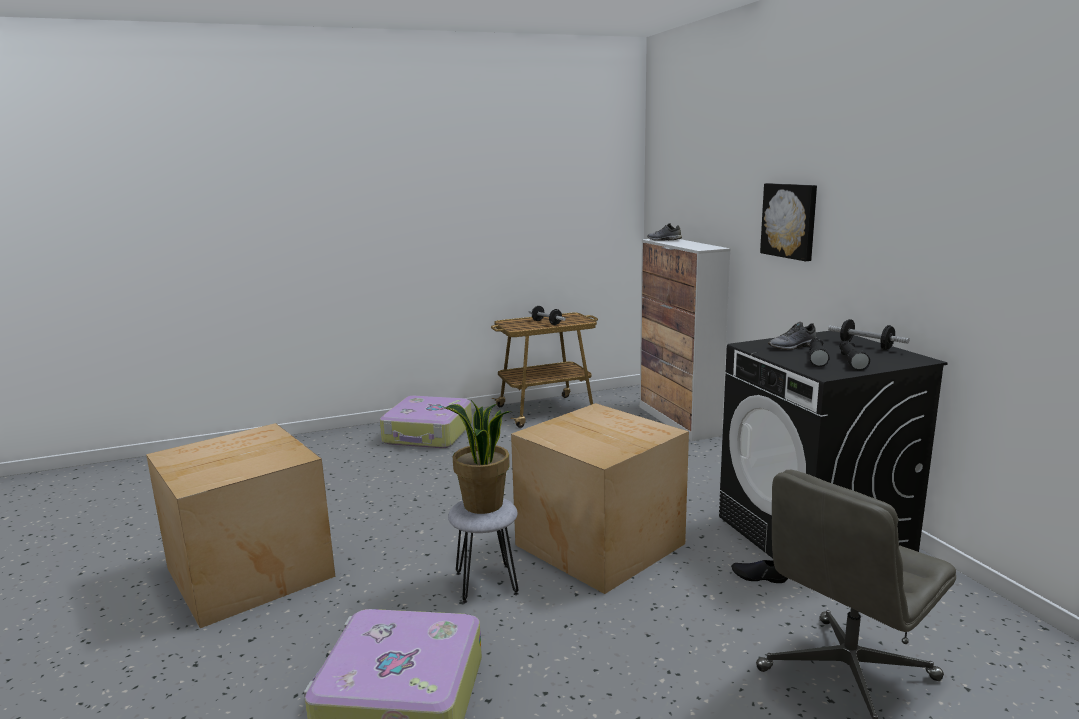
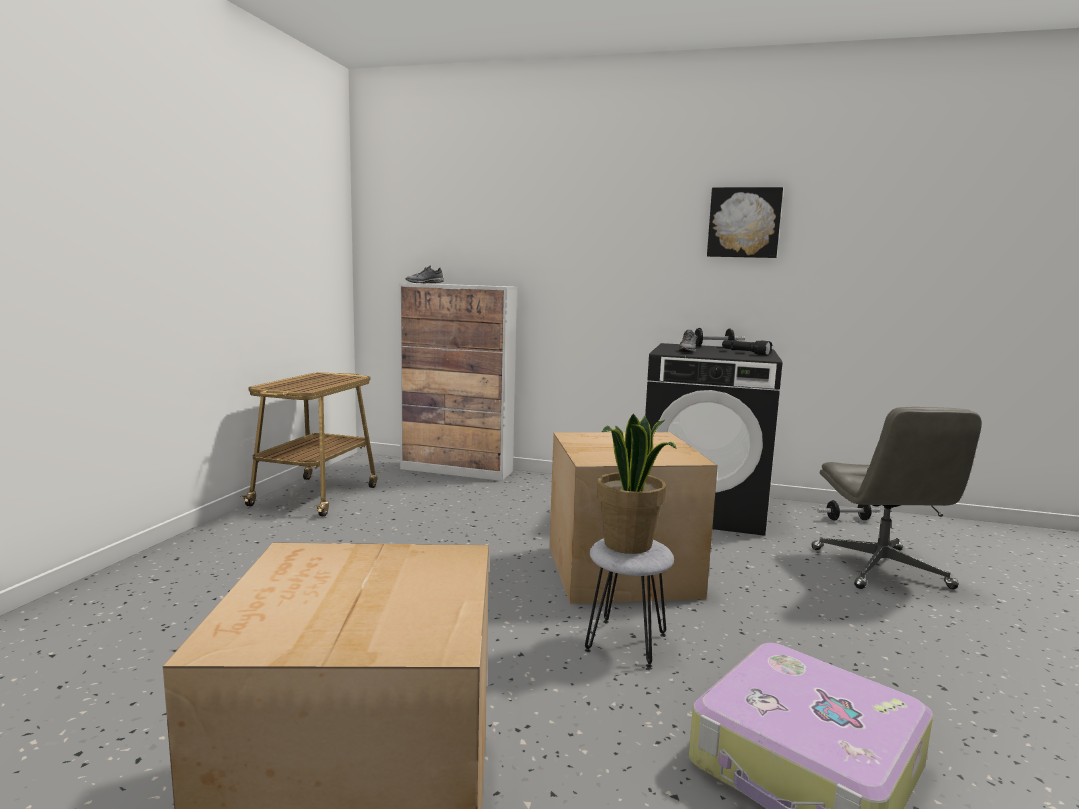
camera: 55 degrees left, 5 degrees down
suitcase [380,396,472,448] -> none
dumbbell [529,306,566,325] -> dumbbell moved to [817,500,881,521]
black shoe [731,560,788,583] -> none
picture [760,183,817,261] -> picture moved to [707,187,783,258]
black flashlight [809,338,829,367] -> none

